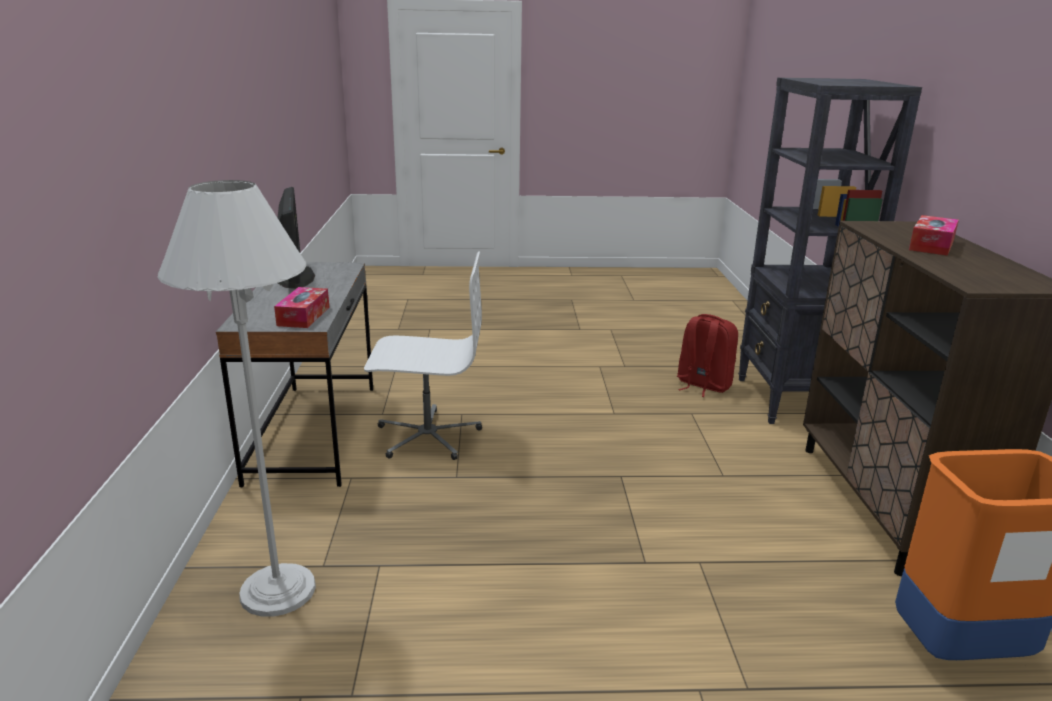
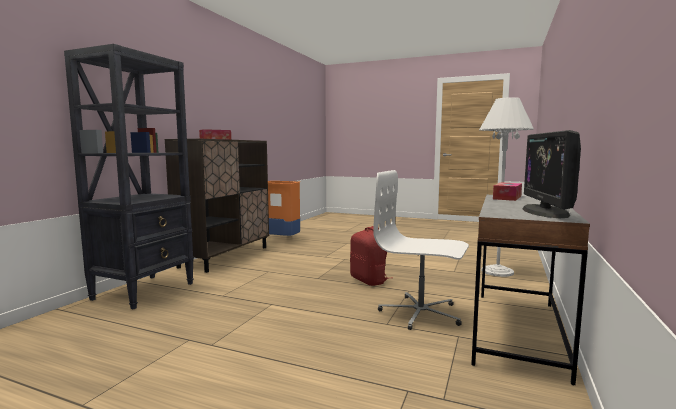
camera: 155 degrees left, 15 degrees down
red backpack [677,314,738,397] -> red backpack moved to [350,226,392,286]

